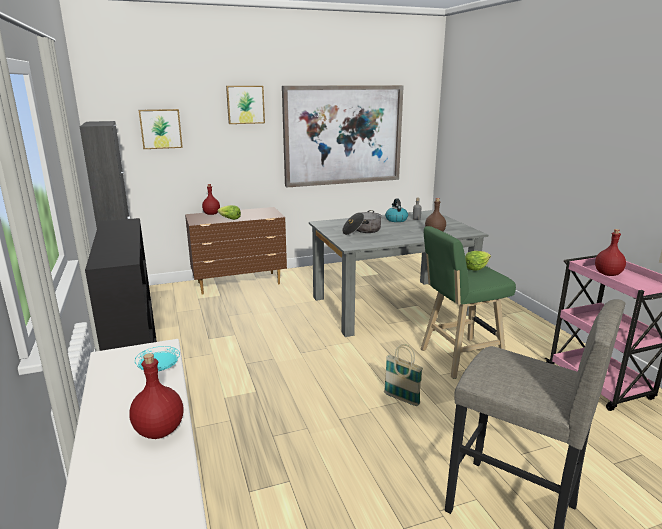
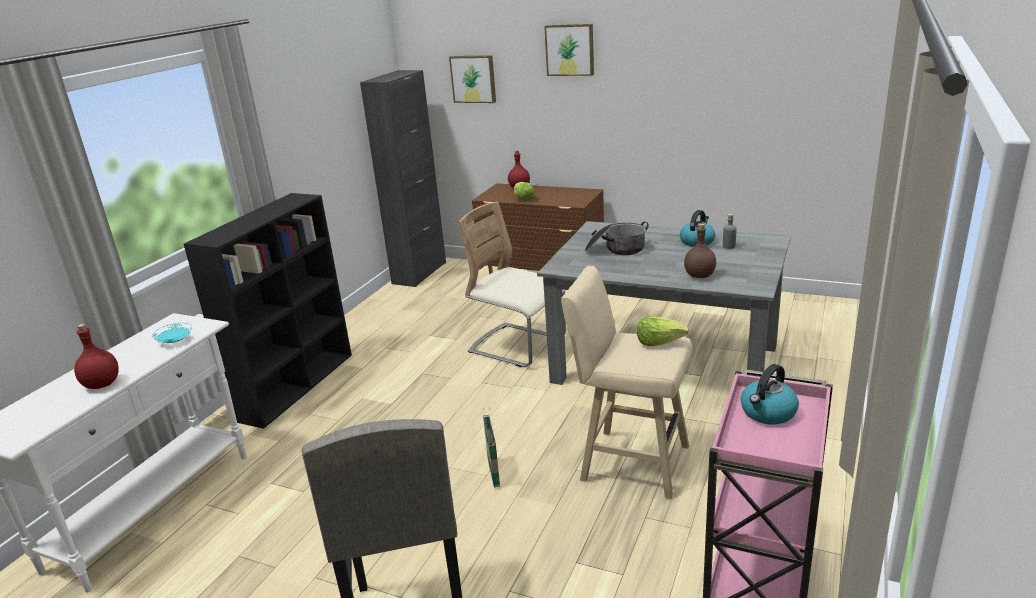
camera: 45 degrees right, 5 degrees up
picture [282,85,404,187] -> none
green stool [421,226,516,379] -> beige stool [561,266,693,499]
red bottle [595,229,626,276] -> kettle [740,364,799,424]
none -> beige chair [459,202,566,367]

